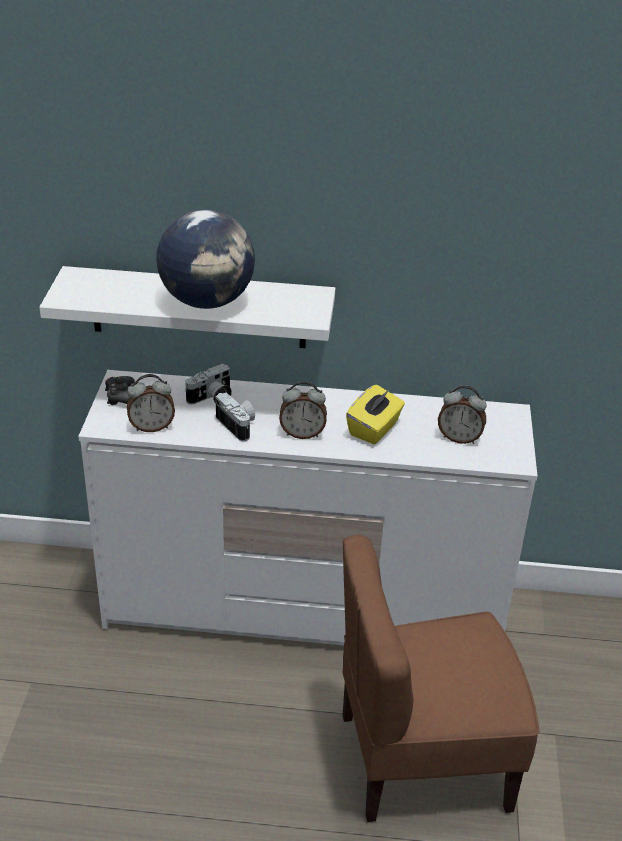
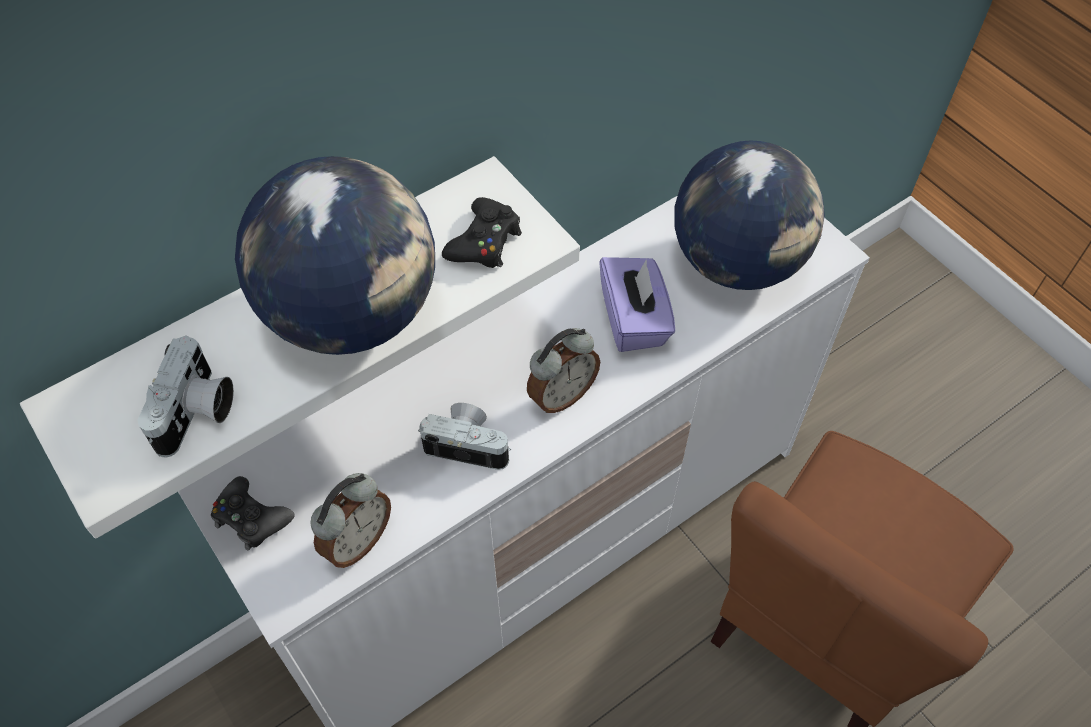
camera: 40 degrees left, 20 degrees up
camera [185,363,232,404] -> camera moved to [138,336,234,457]
yellow tissue box [346,385,405,444] -> purple tissue box [599,257,675,352]
alarm clock [438,385,486,444] -> globe [674,141,825,290]
none -> black game controller [442,197,522,268]

